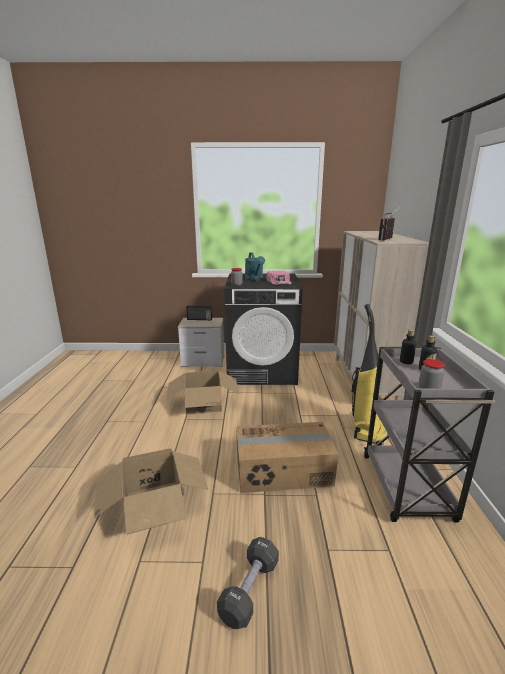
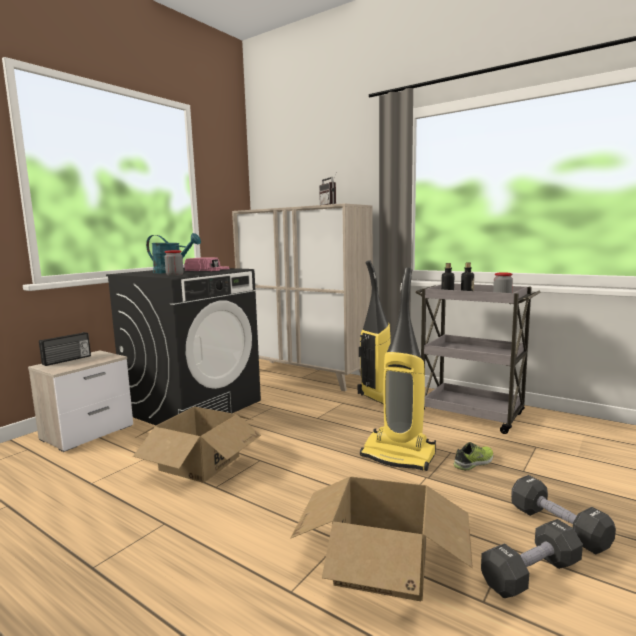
camera: 55 degrees left, 10 degrees down
cardboard box [236,422,338,493] -> vacuum cleaner [360,267,436,471]
none -> shoe [454,442,493,471]
none -> black dumbbell [481,519,583,598]

